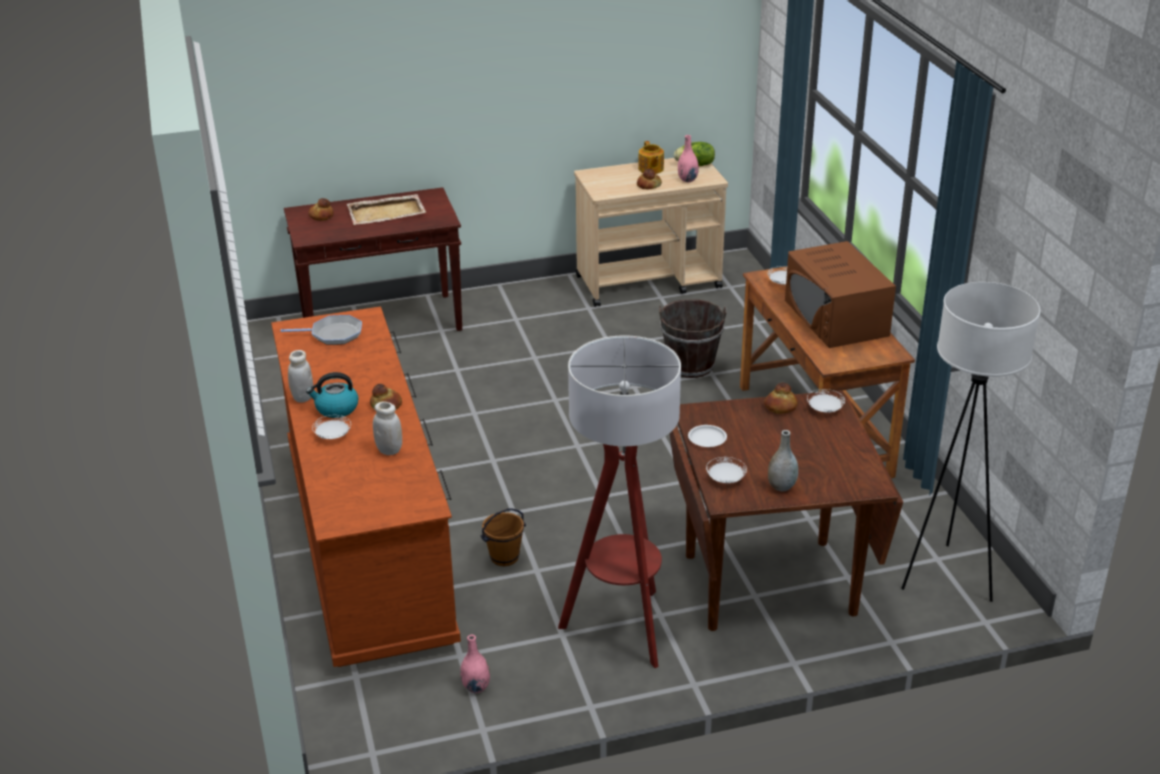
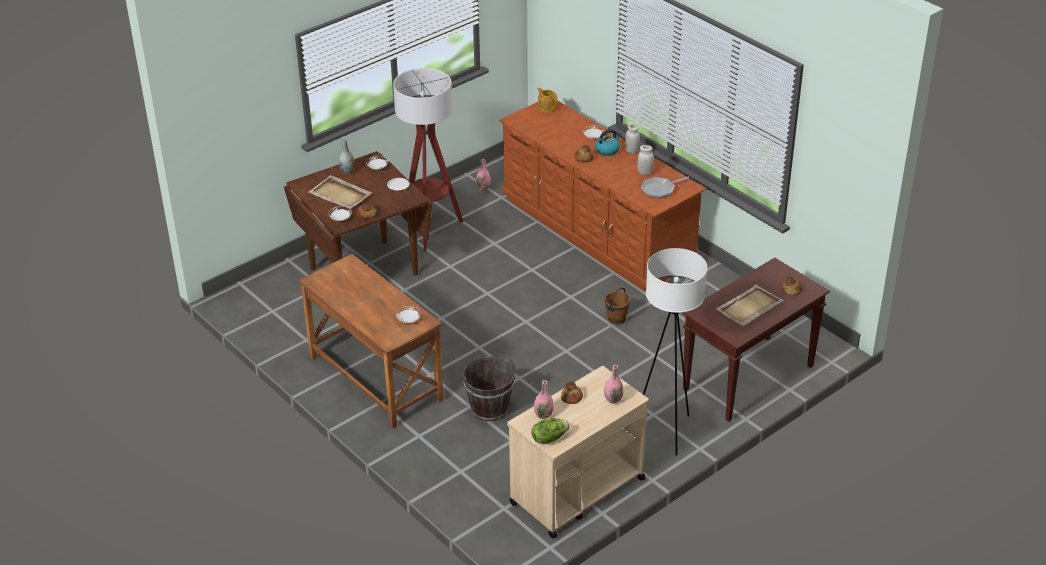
camera: 155 degrees right, 5 degrees up
white jar [373,401,402,455] -> white jar moved to [637,145,654,175]
brown bucket [480,508,526,566] -> brown bucket moved to [604,288,631,325]
teapot [638,141,664,174] -> teapot moved to [537,87,558,113]
brown microwave [785,241,896,348] -> none
white floor lamp [901,282,1040,602] -> white floor lamp moved to [643,248,708,456]
none -> beige tray [308,175,372,209]
none -> pink vase [604,365,624,404]

